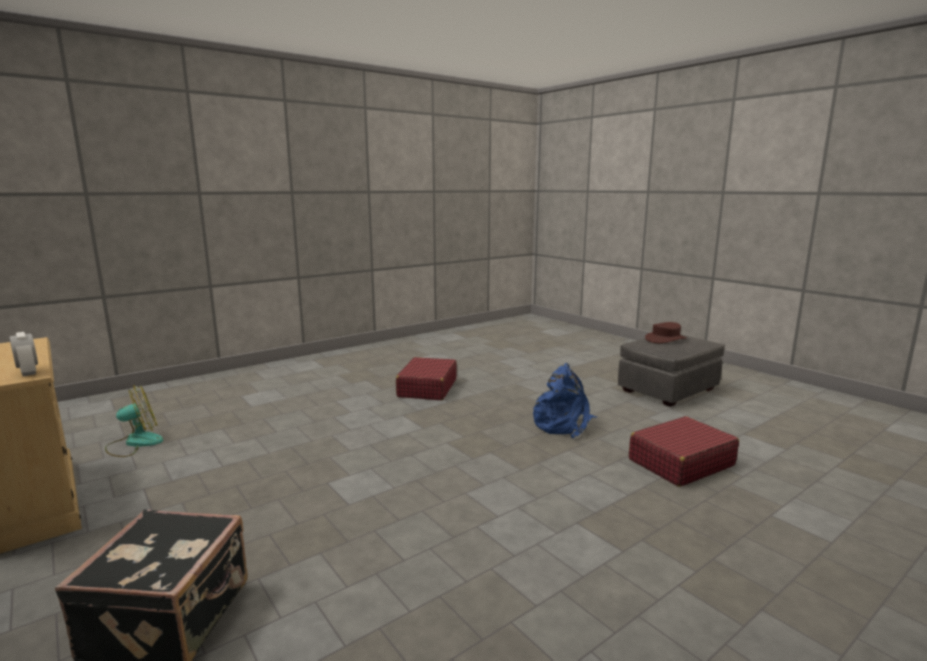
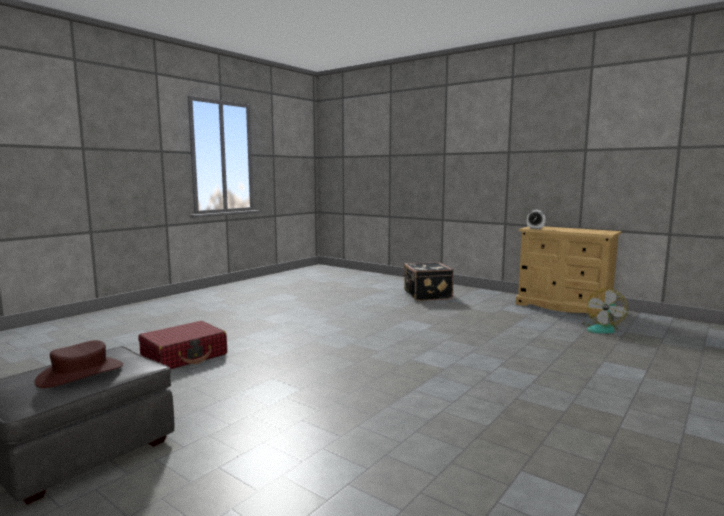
camera: 165 degrees right, 5 degrees down
red suitcase [396,357,457,400] -> none
blue backpack [533,363,597,438] -> none

